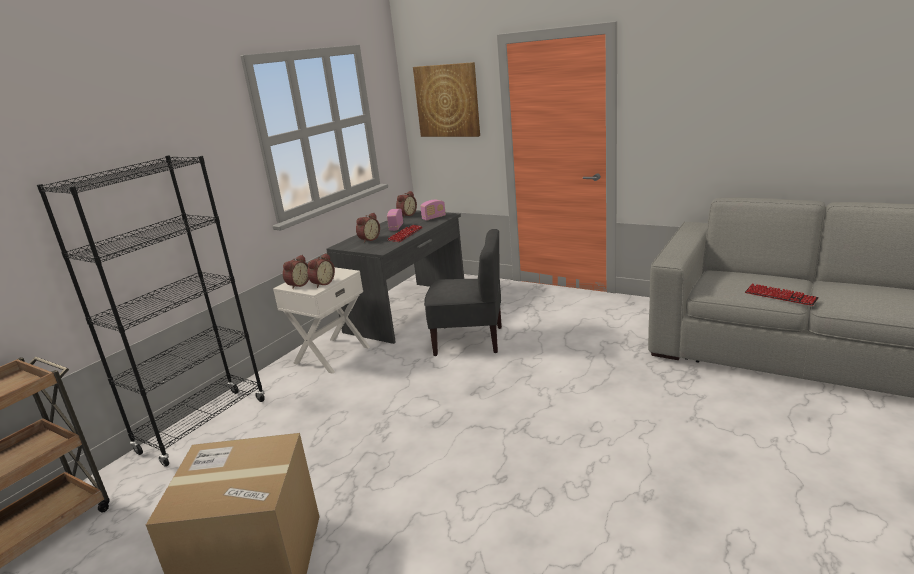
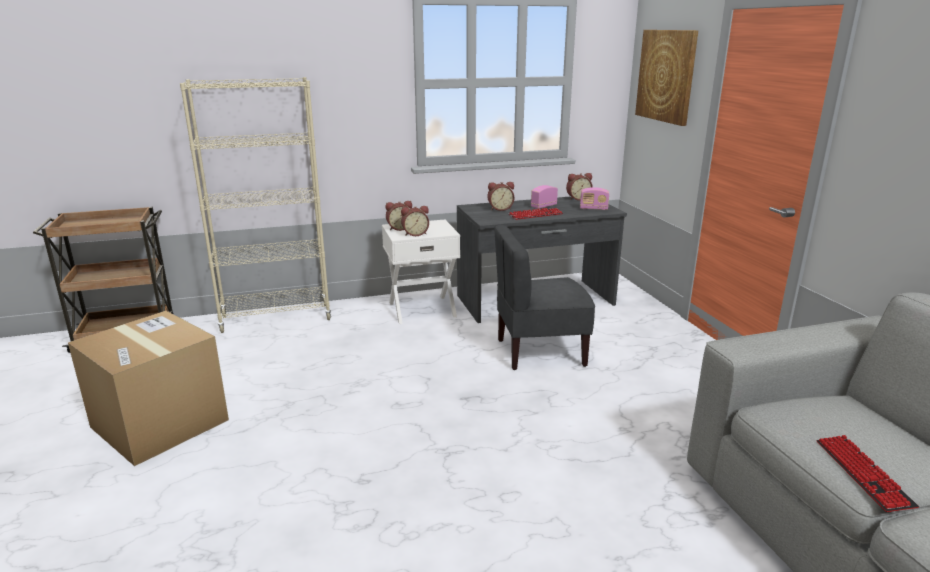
camera: 40 degrees right, 0 degrees up
black bookcase [37,155,265,467] -> beige bookcase [180,77,332,333]
grey chair [424,229,502,356] -> grey chair turned 120 degrees clockwise [494,225,595,370]

